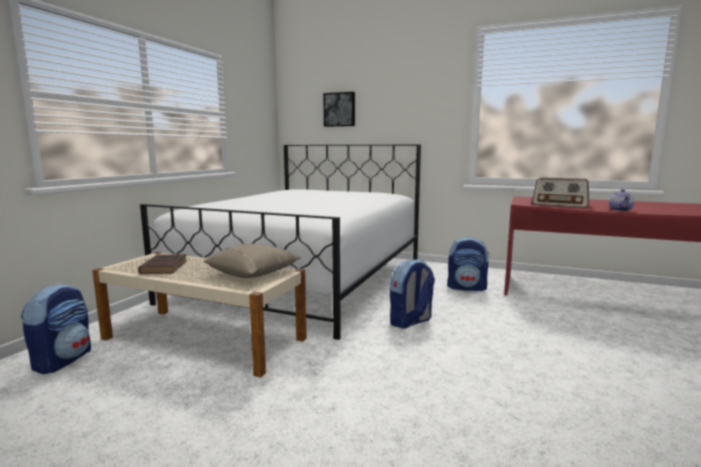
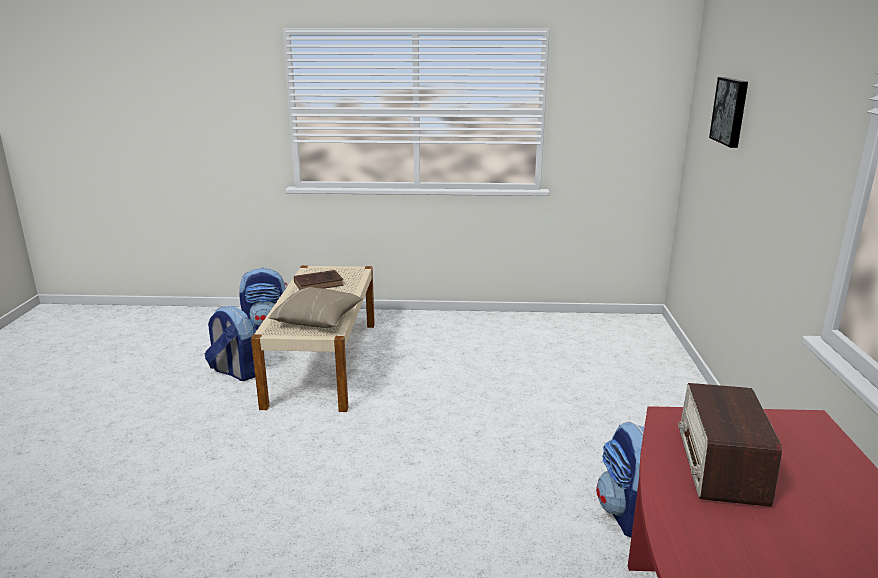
camera: 70 degrees right, 10 degrees up
white bed [140,145,421,340] -> none
backpack [390,259,435,329] -> backpack moved to [205,306,256,381]
teapot [609,189,634,211] -> none

